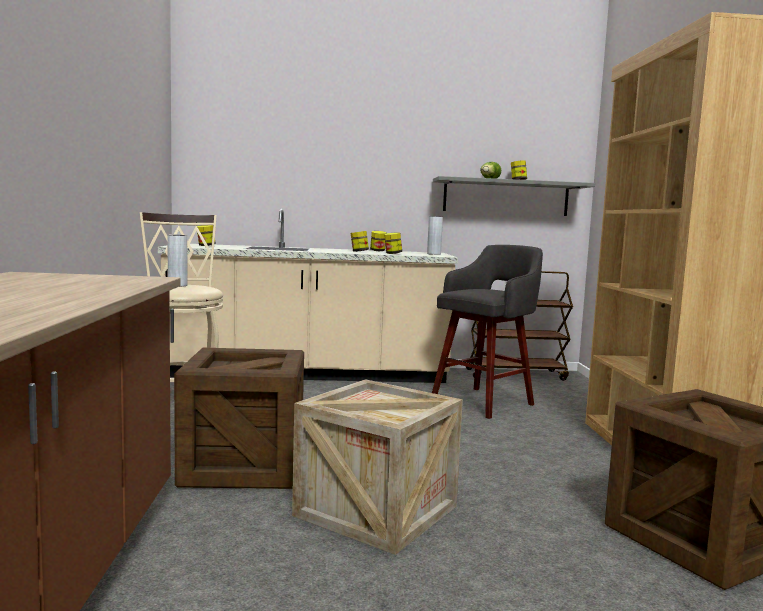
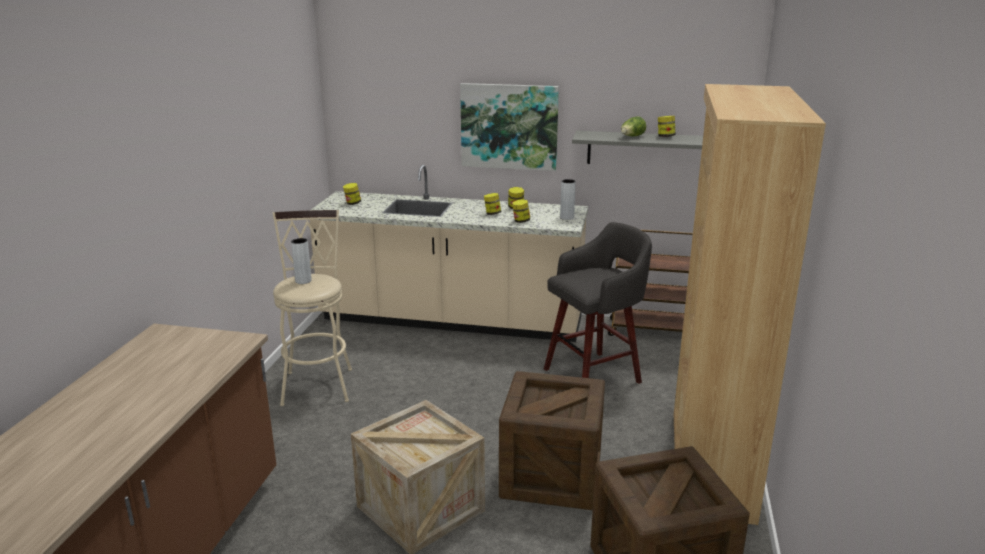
camera: 15 degrees right, 15 degrees up
crate [174,348,304,489] -> crate moved to [499,371,605,510]
none -> picture [460,83,559,171]

